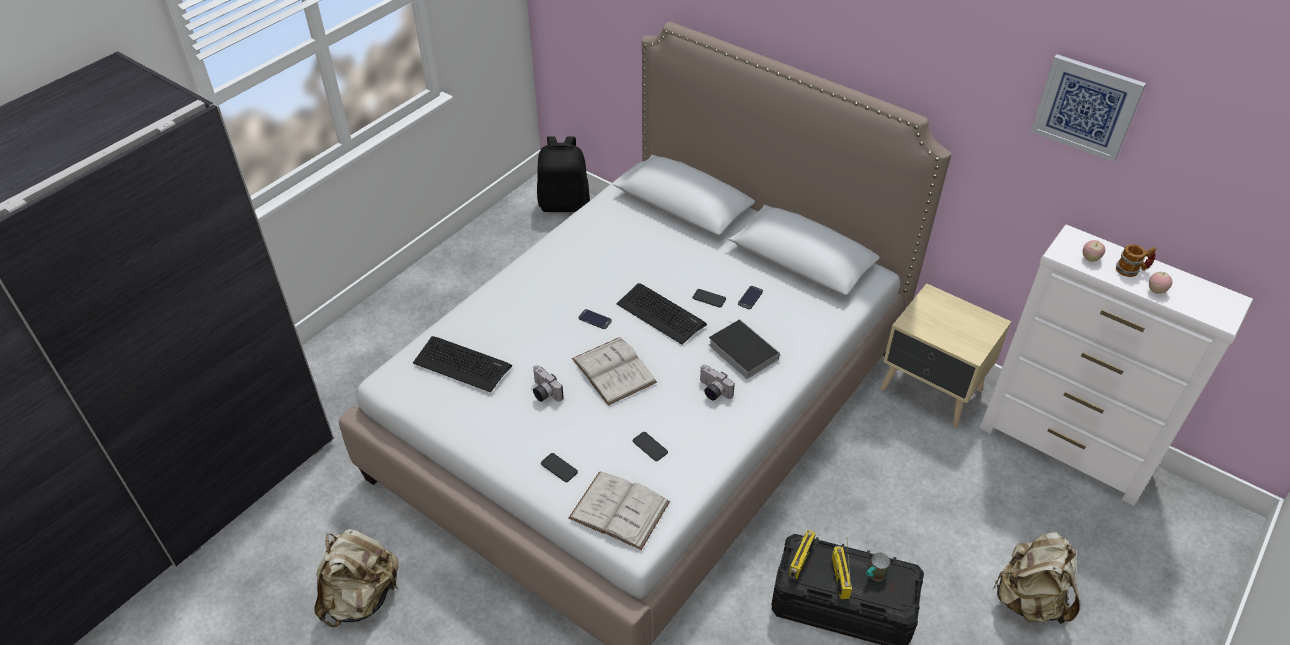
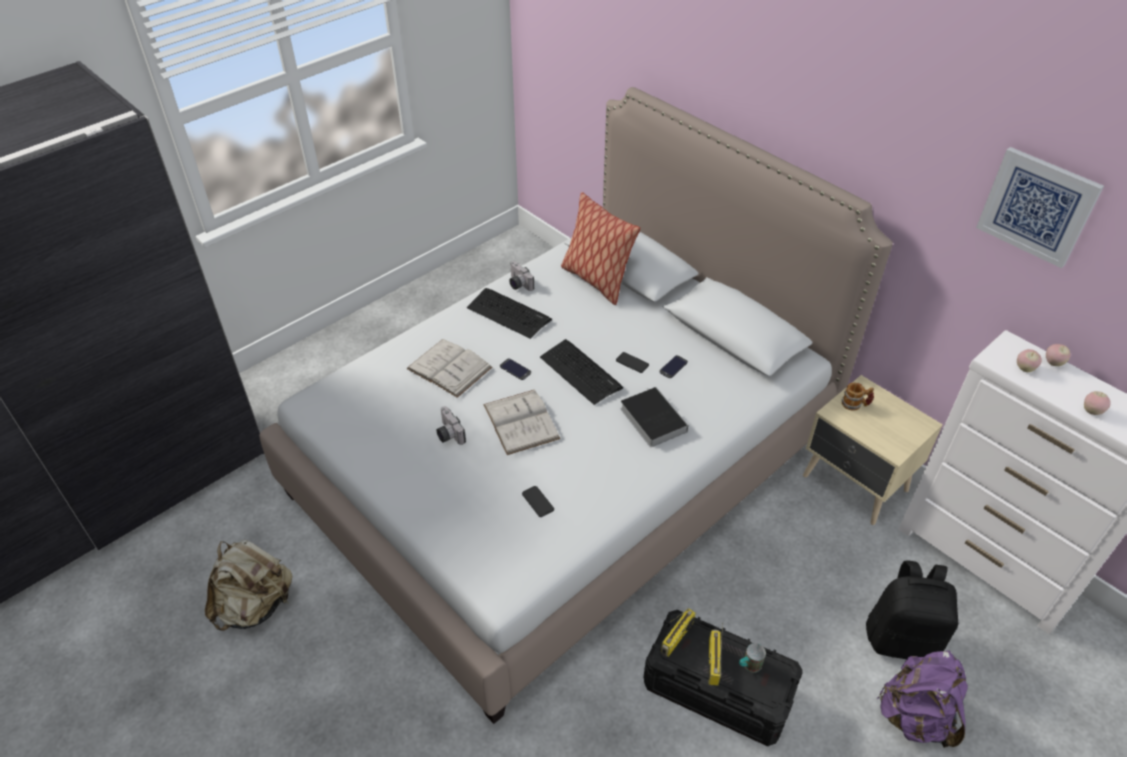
camera: 10 degrees right, 0 degrees up
keyboard [413,336,512,392] -> keyboard moved to [467,288,552,339]
black backpack [537,136,590,212] -> black backpack moved to [866,560,958,659]
phone [541,453,578,482] -> none
white book [569,472,670,550] -> white book moved to [406,339,492,398]
camera [700,364,735,401] -> camera moved to [509,261,534,291]
beige backpack [993,531,1080,624] -> purple backpack [876,651,968,748]
mug [1116,244,1157,277] -> mug moved to [841,383,874,411]
none -> pillow [561,192,640,305]
none -> apple [1046,344,1071,366]

